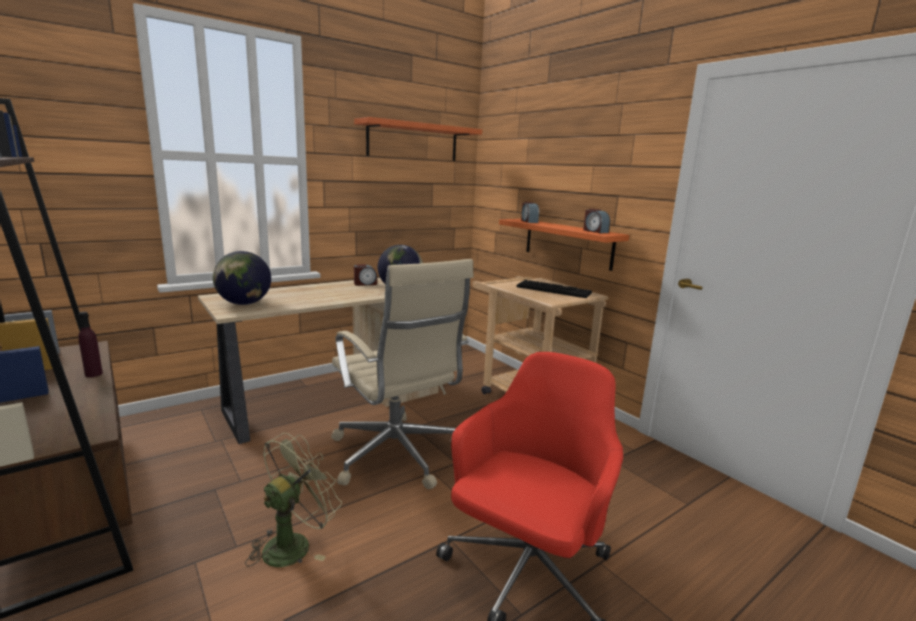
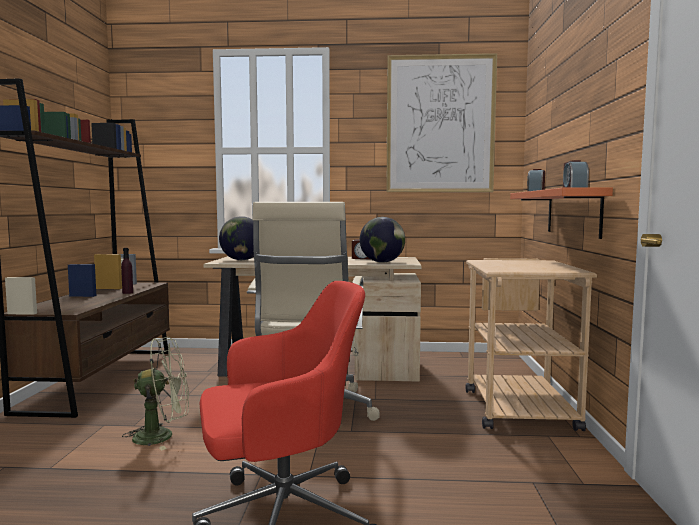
camera: 40 degrees right, 10 degrees down
orange shelf [354,117,482,161] -> picture [386,53,497,192]
keyboard [517,280,592,298] -> none

